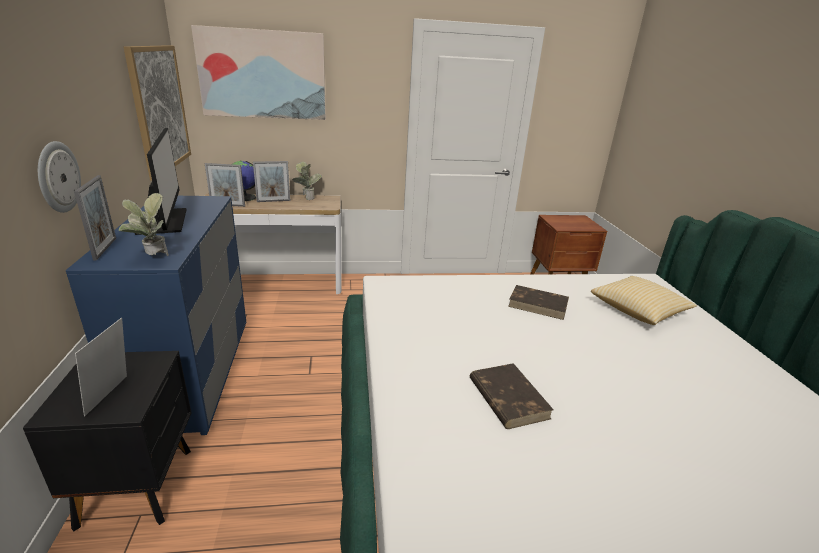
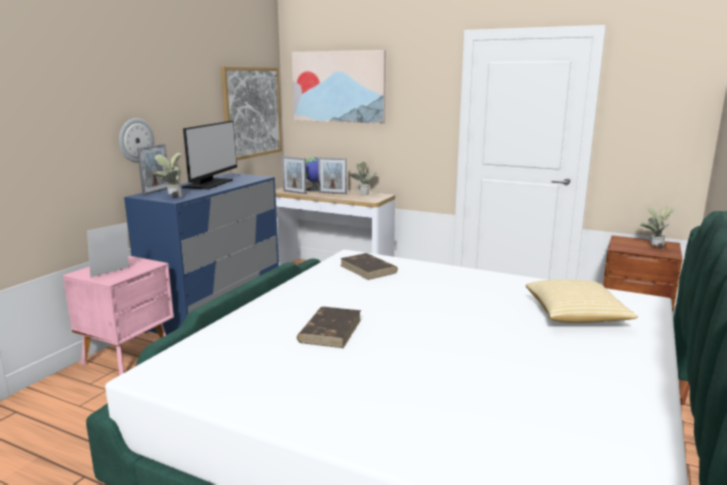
camera: 35 degrees right, 10 degrees down
black nightstand [23,351,192,532] -> pink nightstand [63,256,174,376]
brown book [508,285,569,320] -> brown book moved to [340,253,398,280]
none -> potted plant [640,207,674,249]

